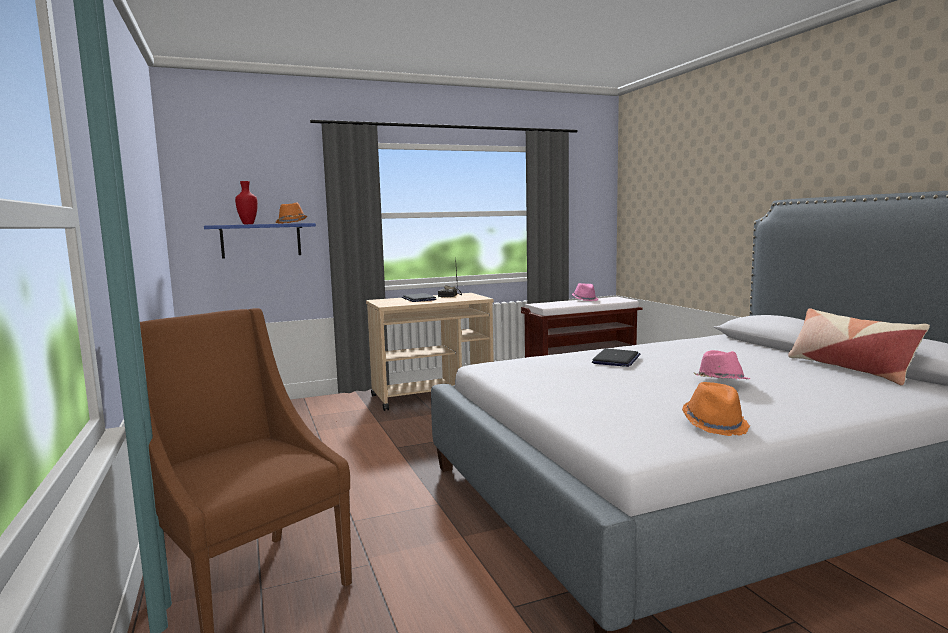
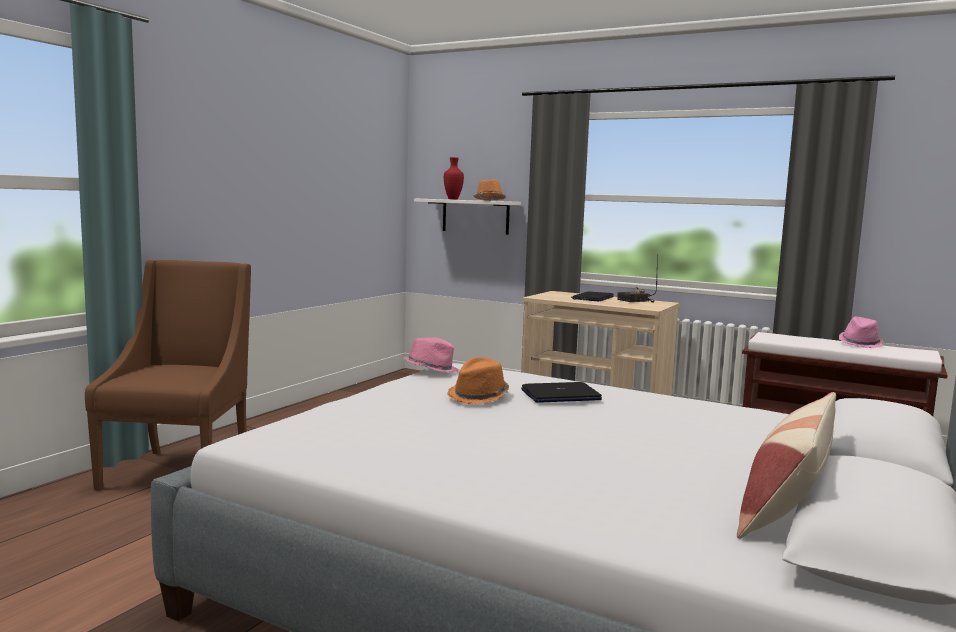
camera: 50 degrees right, 0 degrees up
blue shelf [204,223,316,258] -> white shelf [414,198,521,235]
orange hat [682,382,750,436] -> orange hat moved to [447,357,509,405]
pink hat [694,350,750,379] -> pink hat moved to [403,337,459,373]

